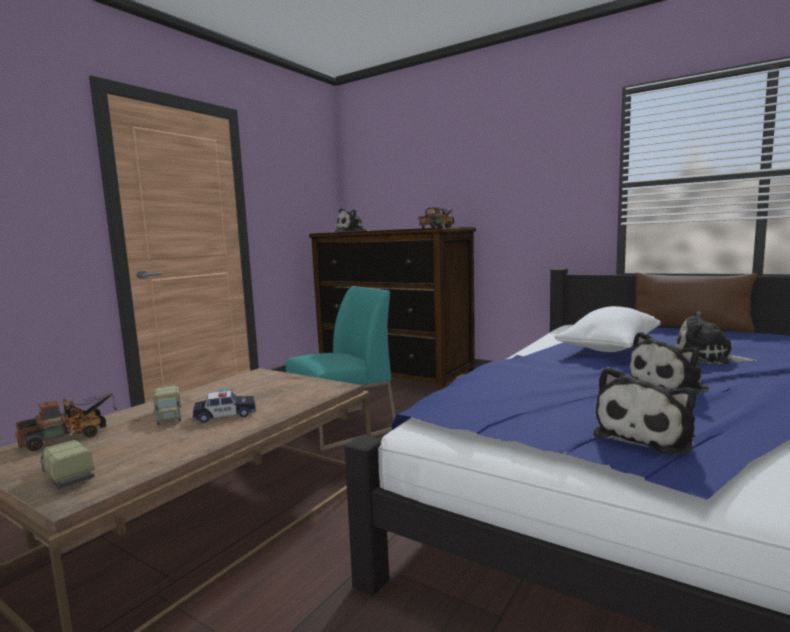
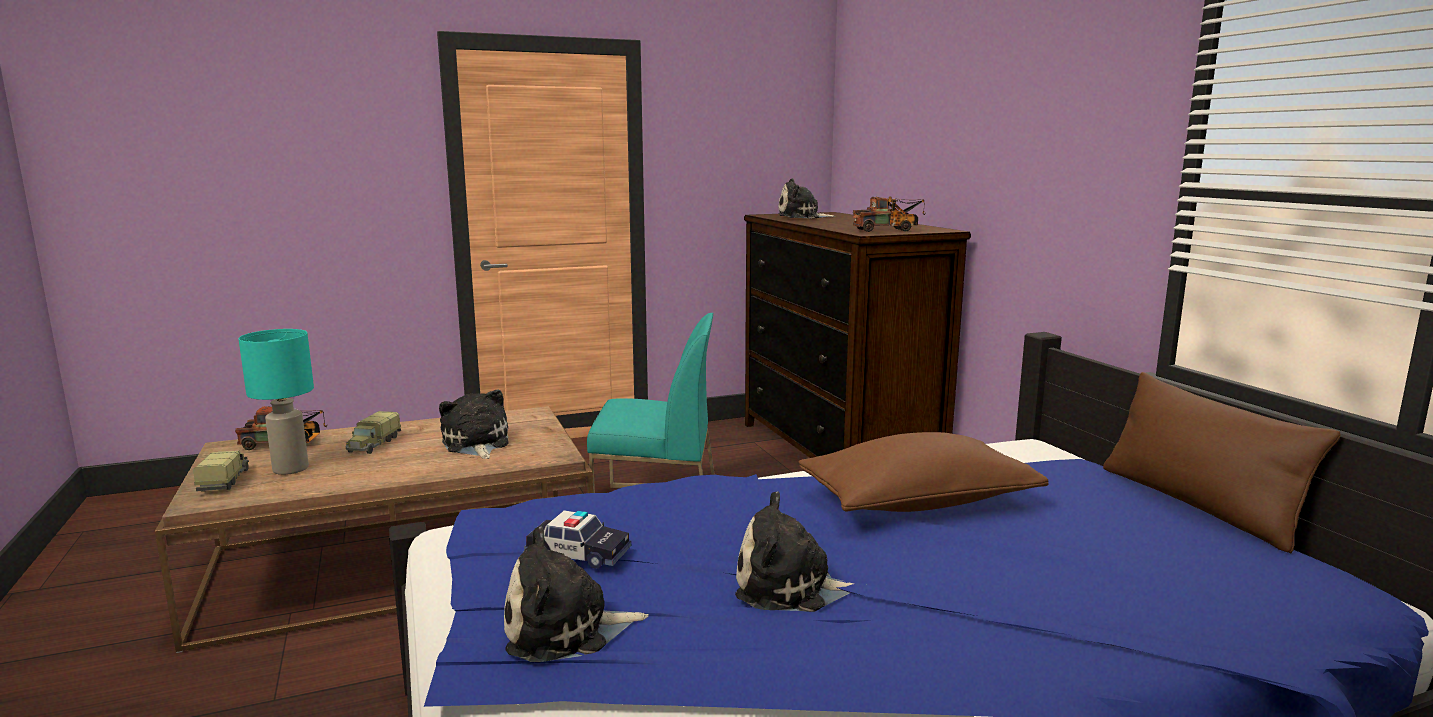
camera: 35 degrees right, 5 degrees up
toy car [192,389,256,423] -> toy car moved to [524,510,631,569]
white pillow [554,306,661,352] -> brown pillow [799,432,1049,512]
plush toy [676,311,758,364] -> plush toy moved to [439,389,508,459]
none -> turquoise table lamp [239,329,314,475]

